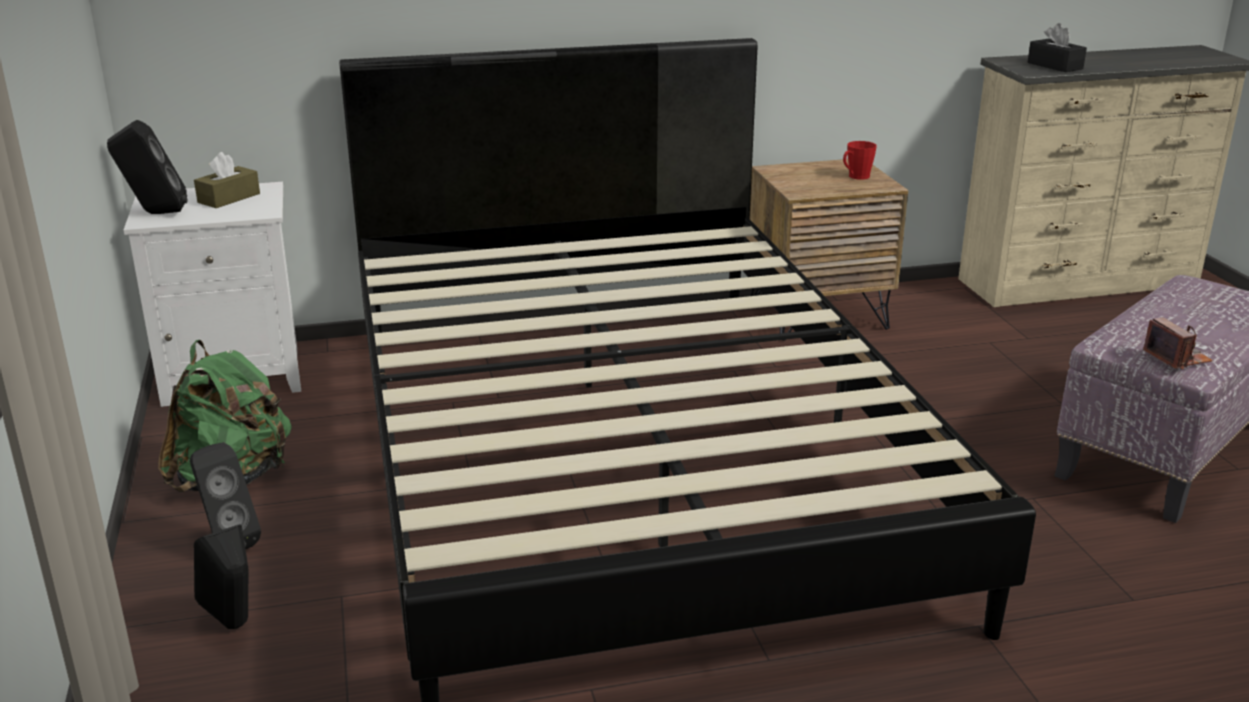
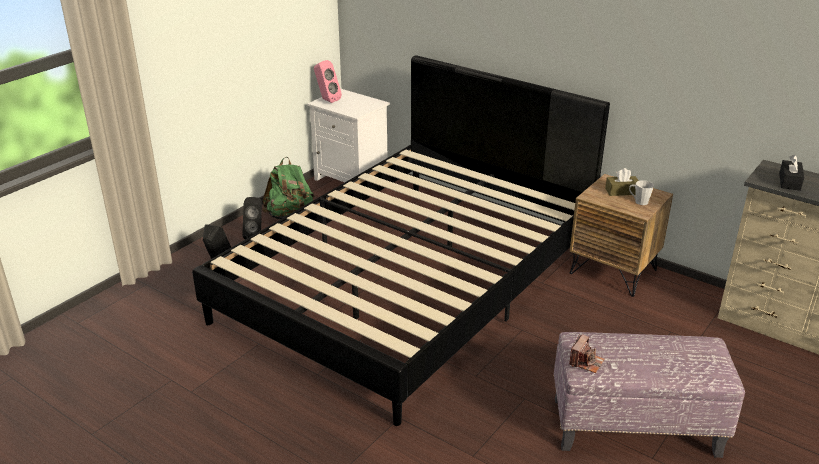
camera: 50 degrees right, 5 degrees up
black speaker [107,120,187,214] -> pink speaker [314,60,342,103]
brown tissue box [194,152,260,208] -> brown tissue box moved to [605,168,639,196]
red mug [843,141,877,180] -> grey mug [629,180,654,205]

